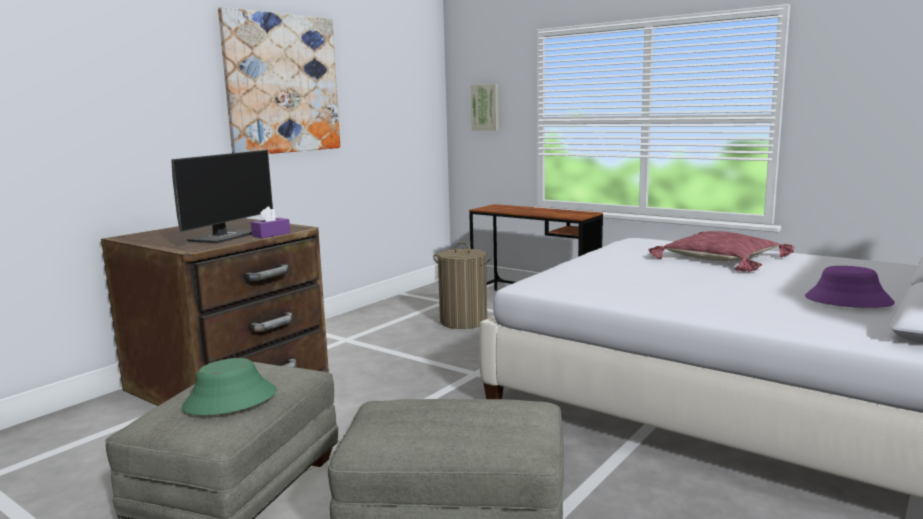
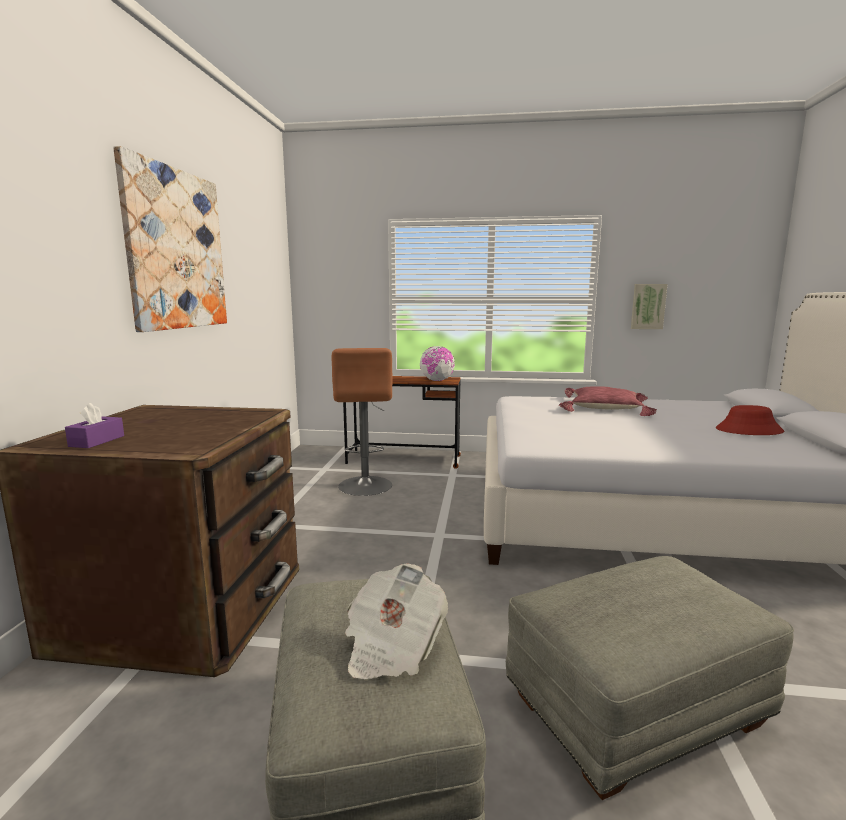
camera: 30 degrees left, 0 degrees up
monitor [171,150,273,244] -> none
green hat [182,358,277,415] -> newspaper [345,564,448,679]
purple tissue box [251,206,290,238] -> purple tissue box moved to [65,403,124,448]
laundry basket [433,242,491,329] -> brown stool [332,348,393,496]
picture [471,84,499,131] -> picture moved to [631,284,667,329]
purple hat [805,266,895,308] -> red hat [716,405,784,435]
none -> globe [420,346,455,381]

